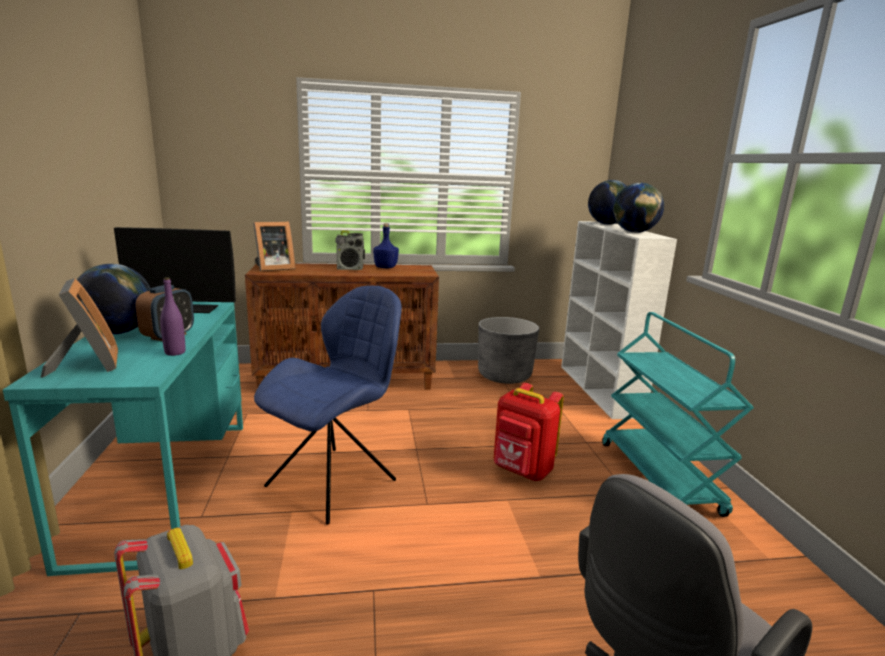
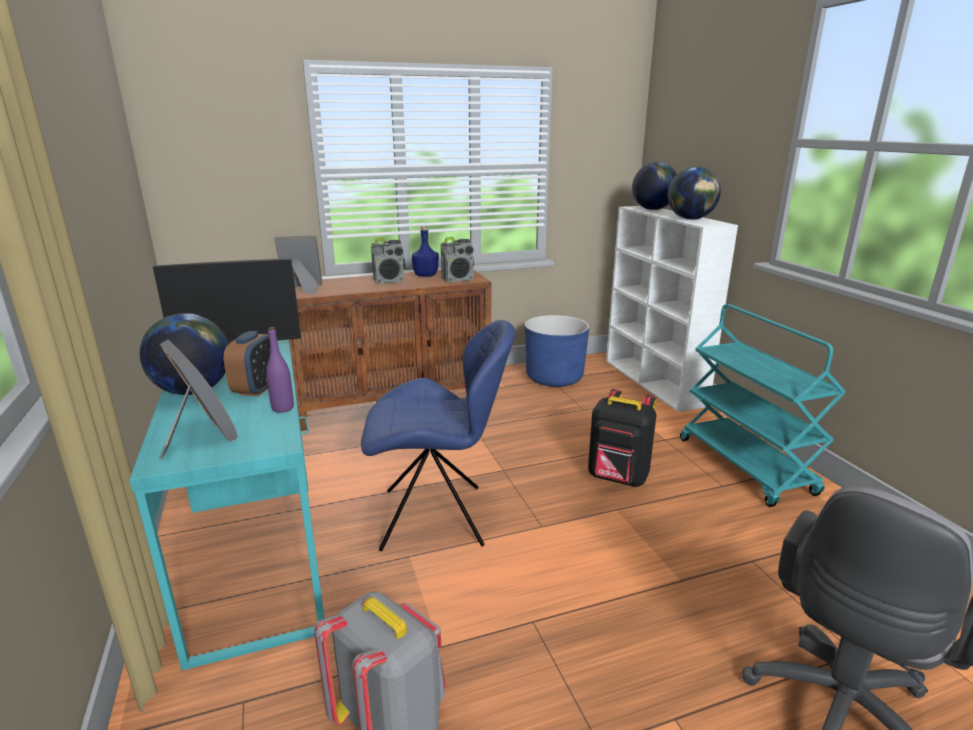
camera: 10 degrees left, 5 degrees up
picture frame [253,221,296,271] -> picture frame turned 150 degrees counterclockwise [274,235,322,294]
blue chair [254,286,402,525] -> blue chair turned 60 degrees clockwise [361,320,515,551]
grey planter [478,317,539,384] -> blue planter [525,315,589,387]
red backpack [494,383,564,481] -> black backpack [588,389,656,487]
none -> radio [441,237,474,282]

